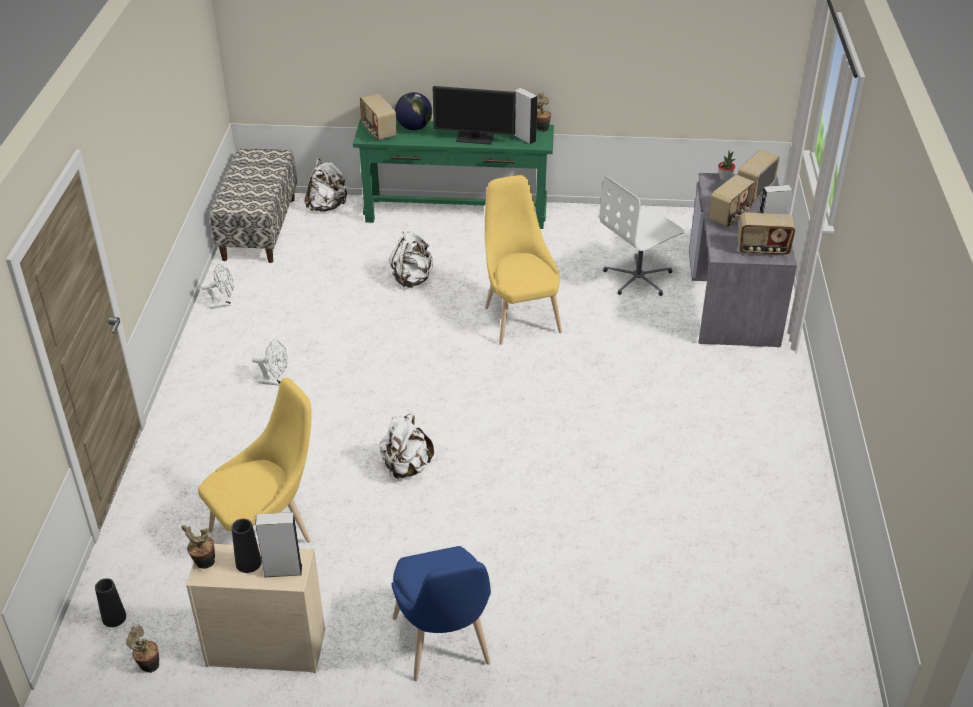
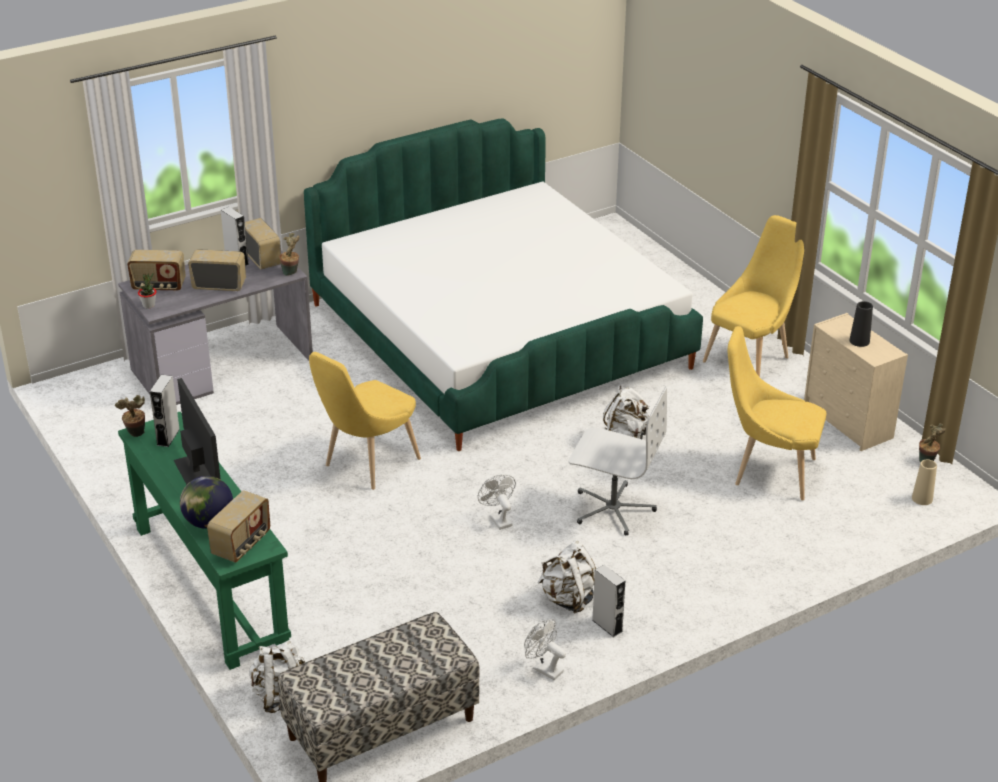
camera: 125 degrees left, 5 degrees down
black vase [95,578,126,627] -> beige vase [912,459,937,505]
potted plant [181,525,215,569] -> potted plant moved to [279,233,299,276]
white fan [252,339,288,386] -> white fan moved to [478,475,516,530]
grey speaker [256,512,302,577] -> grey speaker moved to [592,565,625,637]
white backpack [389,231,433,288] -> white backpack moved to [537,541,596,614]
blue chair [391,546,491,681] -> yellow chair [703,215,804,377]
white office chair [599,176,685,296] -> white office chair moved to [568,386,667,536]
none -> bed [304,118,703,451]

